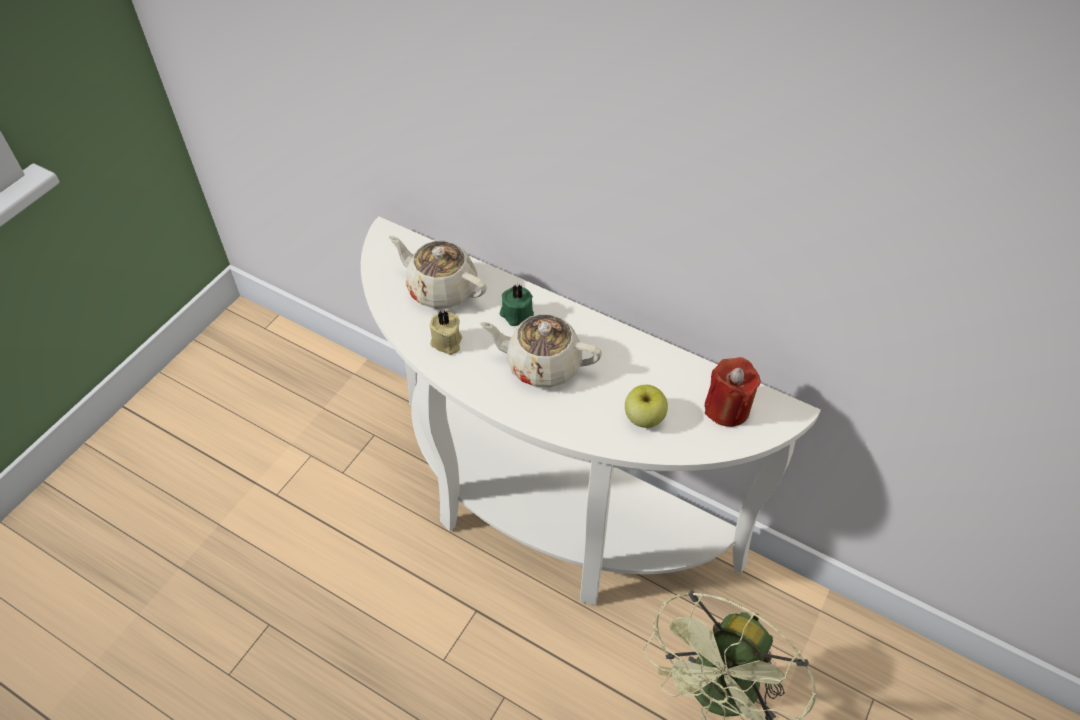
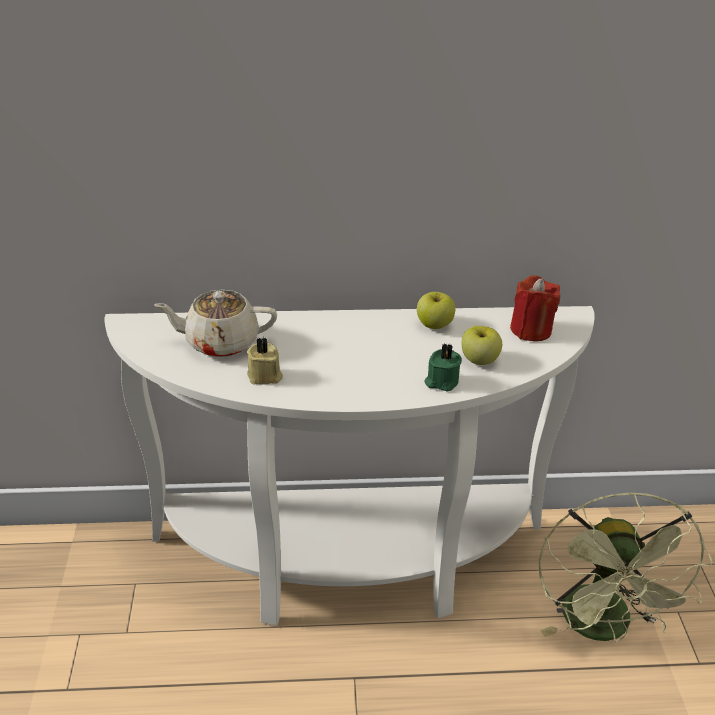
camera: 35 degrees left, 15 degrees down
beige teapot [480,314,602,387] -> none
green candle [500,284,534,326] -> green candle moved to [424,343,462,391]
none -> apple [417,292,455,329]

